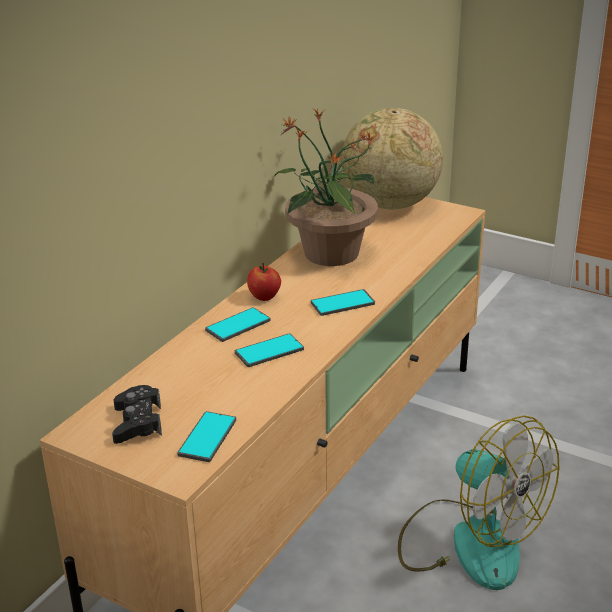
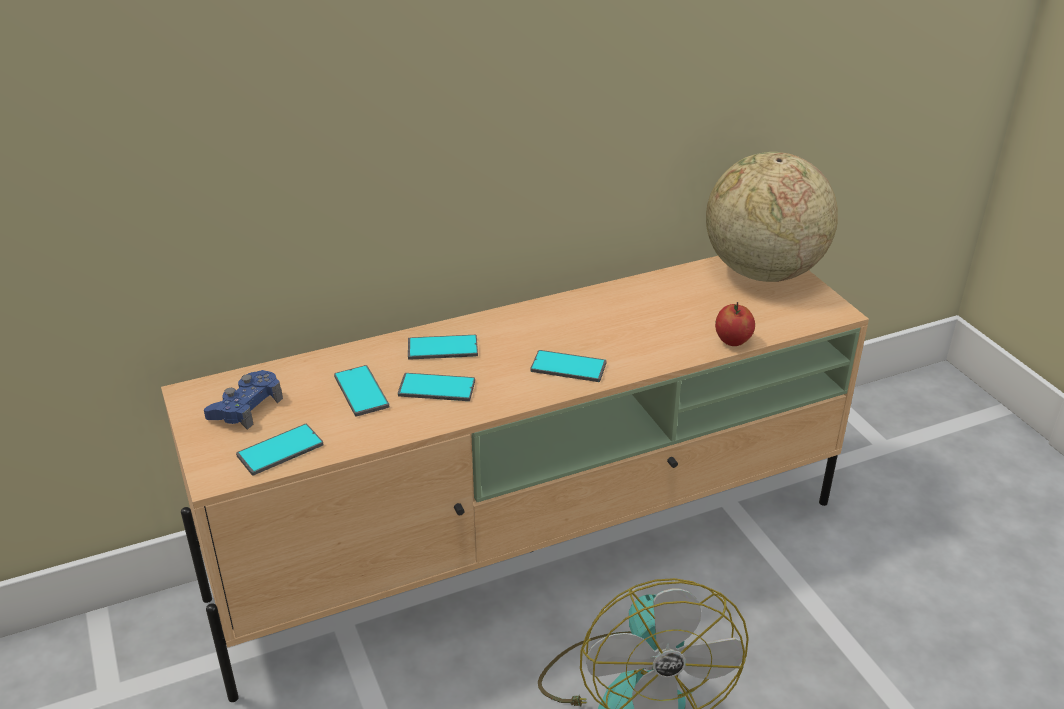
camera: 35 degrees right, 5 degrees up
black game controller [112,385,162,444] -> blue game controller [204,370,283,430]
apple [247,263,281,301] -> apple moved to [715,302,755,346]
potted plant [273,108,378,266] -> none
none -> phone [334,365,389,416]

